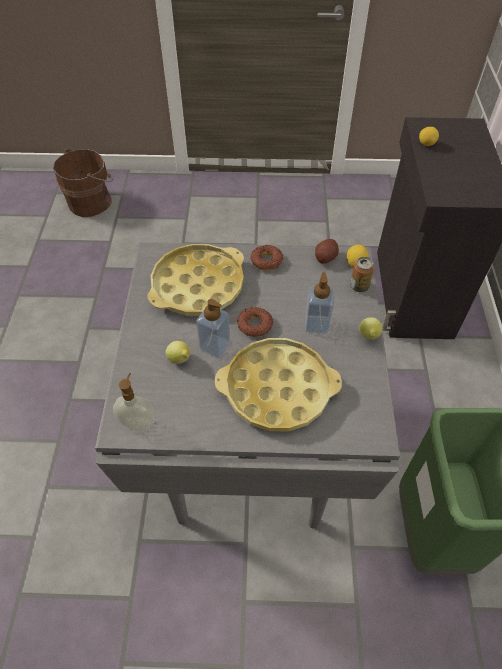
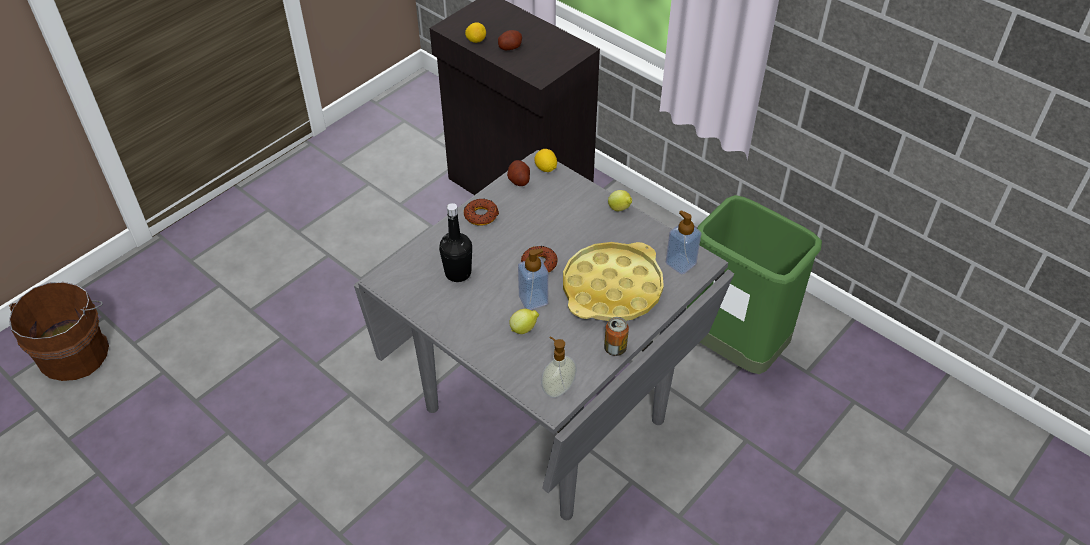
camera: 50 degrees left, 5 degrees down
yellow tray [148,244,244,316] -> black bottle [439,203,472,282]
soap dispenser [305,272,334,334] -> soap dispenser moved to [666,210,701,274]
can [350,257,374,292] -> can moved to [604,317,629,356]
none -> potato [498,30,522,50]

